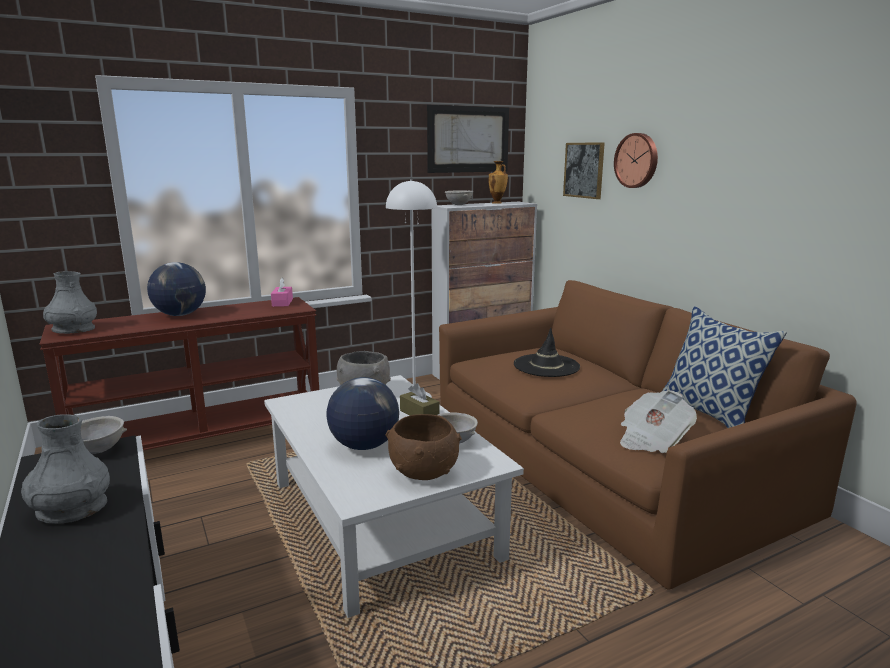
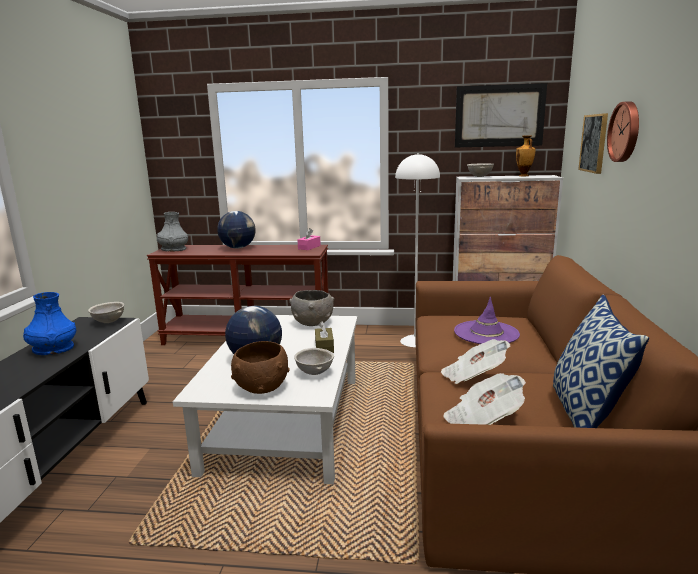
camera: 35 degrees right, 0 degrees up
grey vase [21,414,110,524] -> blue vase [23,292,76,355]
black hat [514,328,580,377] -> purple hat [454,297,520,344]
none -> newspaper [441,339,510,384]

